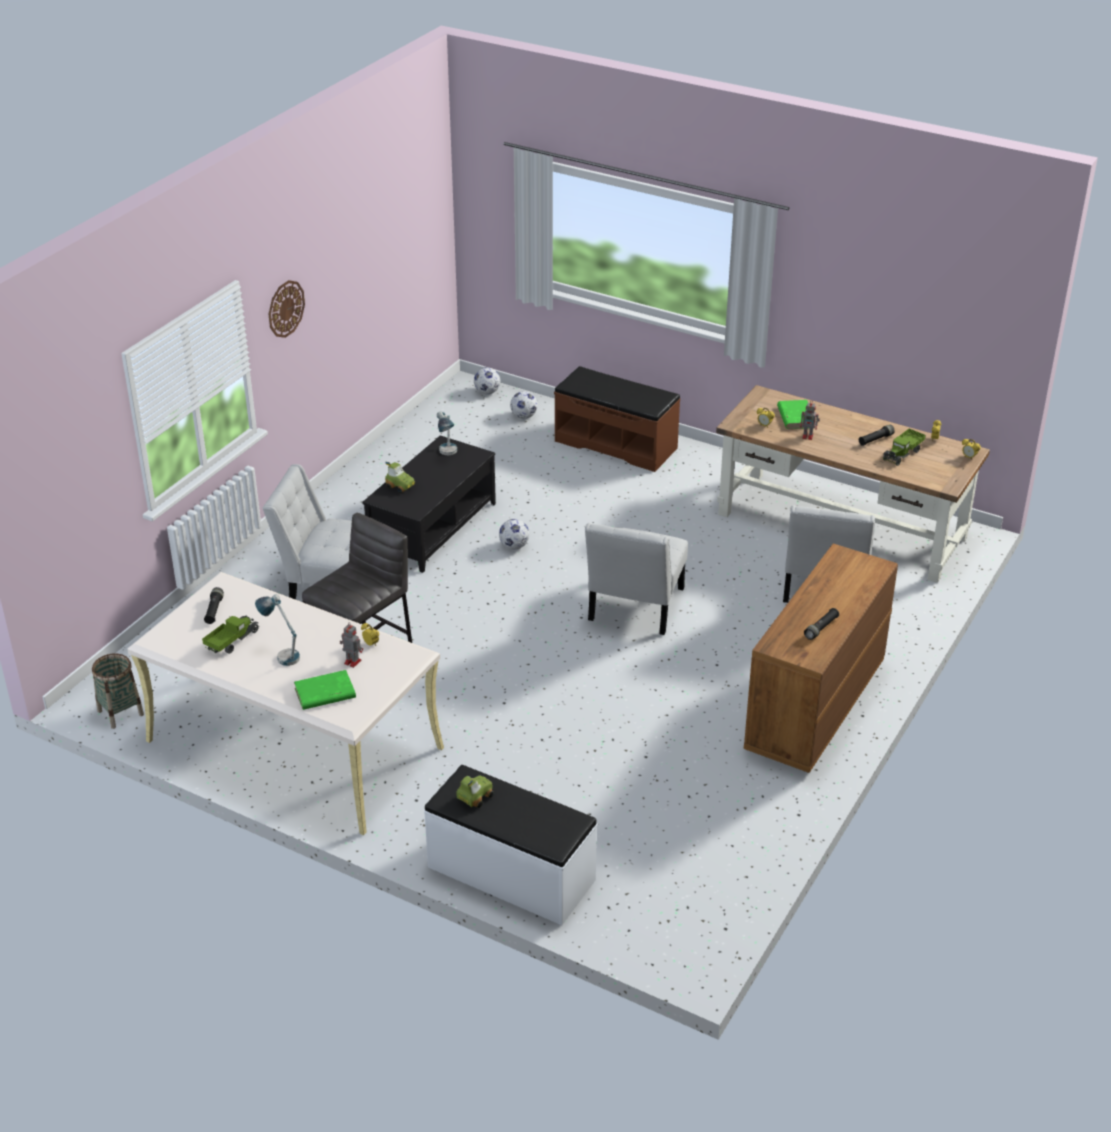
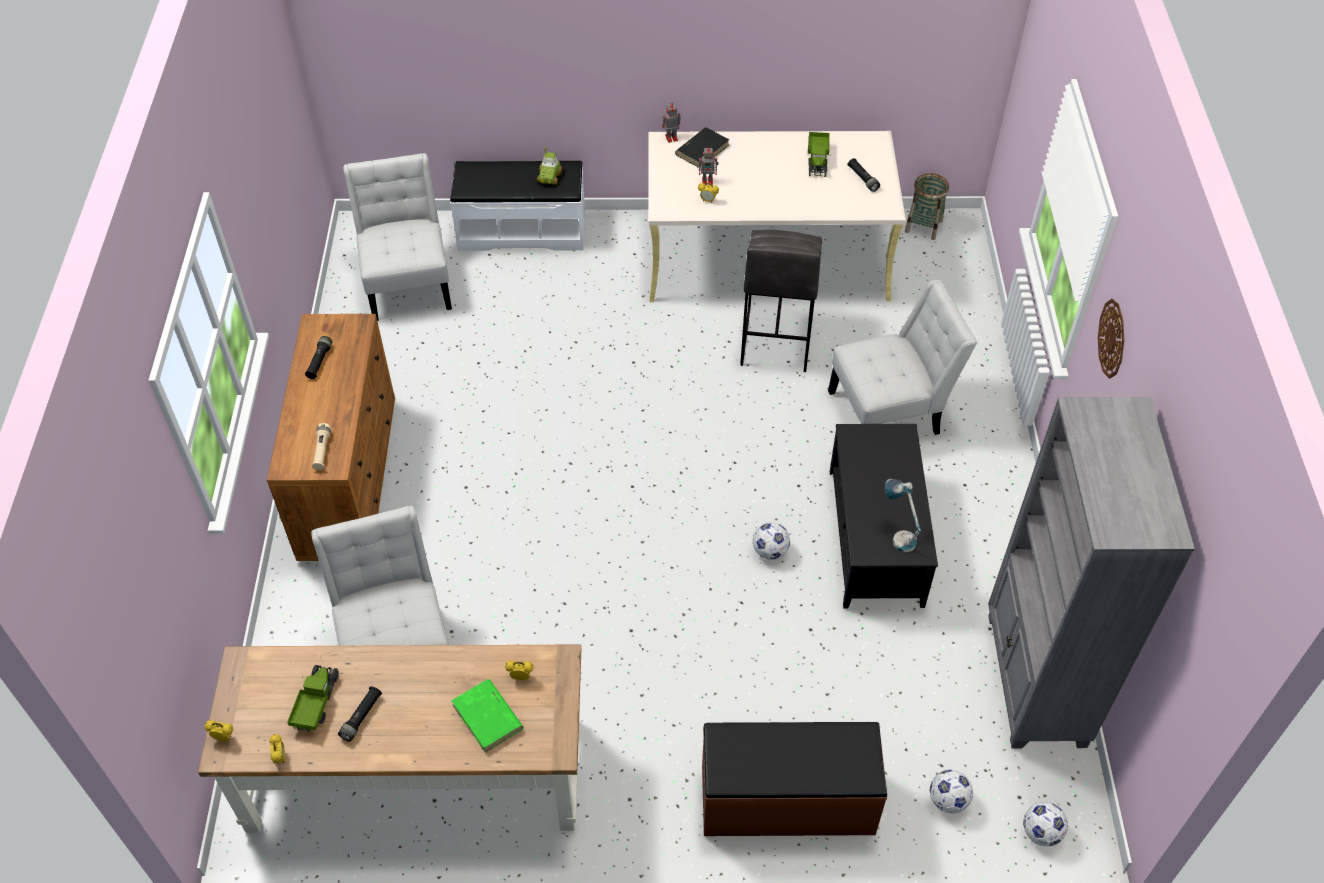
camera: 150 degrees right, 15 degrees up
table lamp [255,594,300,666] -> none
green book [294,670,356,710] -> black book [675,127,729,168]
toy car [385,462,415,493] -> none
white chair [585,523,688,635] -> white chair moved to [343,153,452,321]
toy robot [800,401,820,440] -> toy robot moved to [662,102,681,143]
none -> beige flashlight [312,423,331,470]
none -> grey bookcase [988,397,1195,749]

